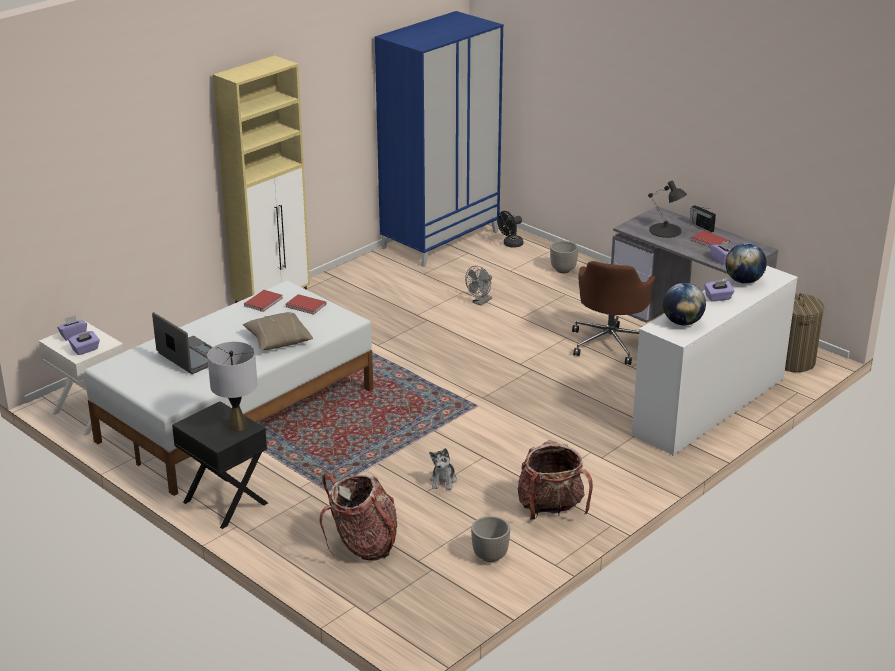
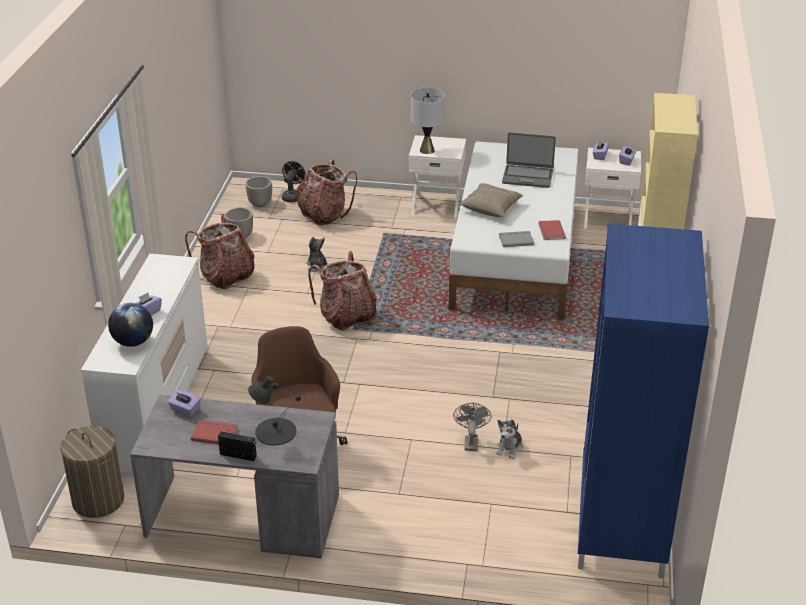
camera: 145 degrees right, 5 degrees up
black nightstand [172,401,268,529] -> white nightstand [409,135,466,218]
red book [286,294,326,315] -> grey book [499,231,534,247]
black fan [497,211,524,248] -> black fan moved to [282,161,306,202]
planter [550,241,578,273] -> planter moved to [245,176,272,207]
globe [663,283,706,325] -> none
none -> backpack [308,251,377,331]
none -> plush toy [496,420,523,459]

